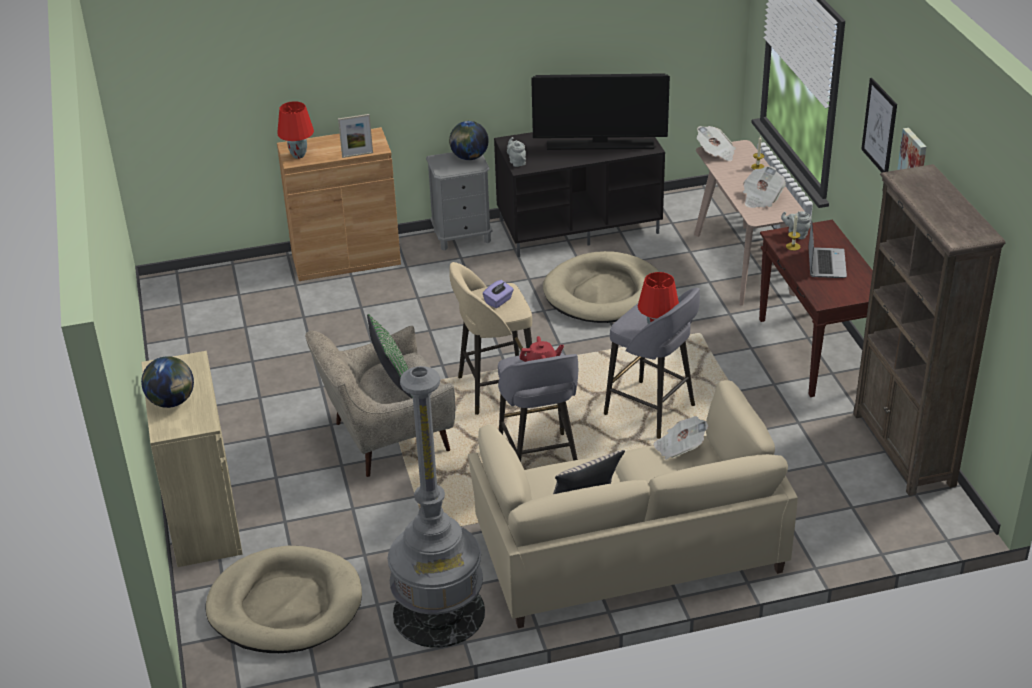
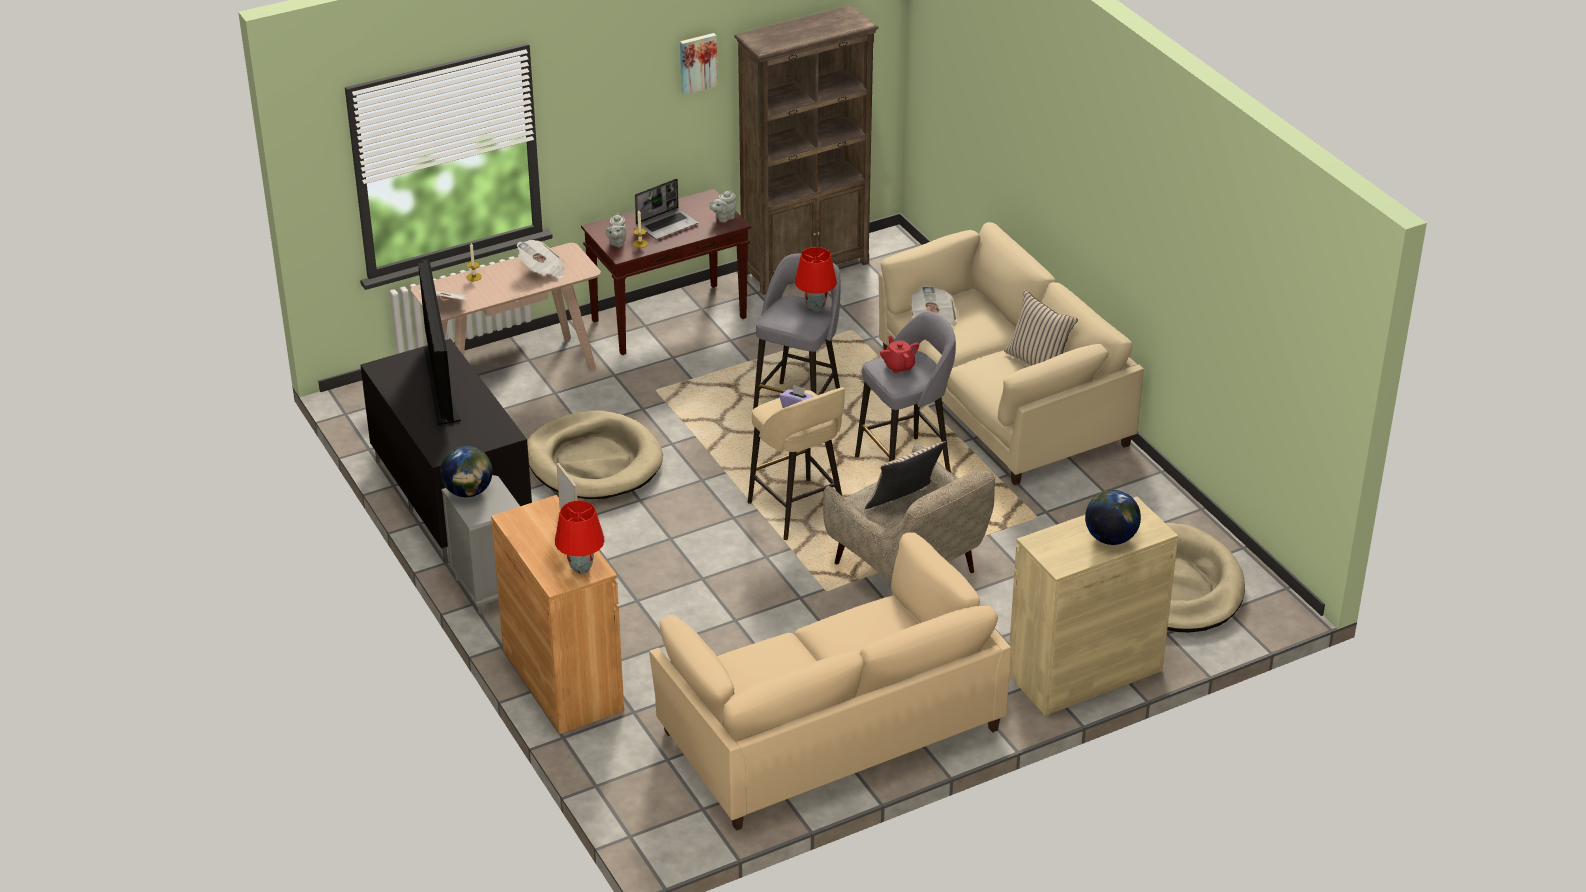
camera: 105 degrees left, 0 degrees up
green pillow [367,314,413,399] -> beige pillow [865,441,946,509]
grey floor lamp [388,366,485,648] -> none
grey teapot [507,137,526,167] -> grey teapot moved to [710,190,736,222]
laptop [808,220,847,278] -> laptop turned 150 degrees clockwise [635,178,698,239]
picture [861,78,897,172] -> none
none -> beige sofa [649,532,1011,831]

